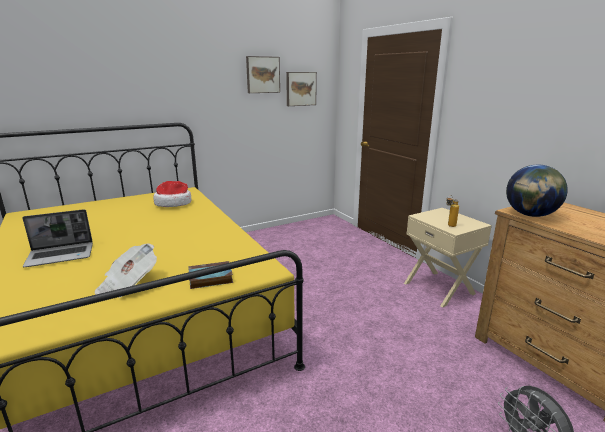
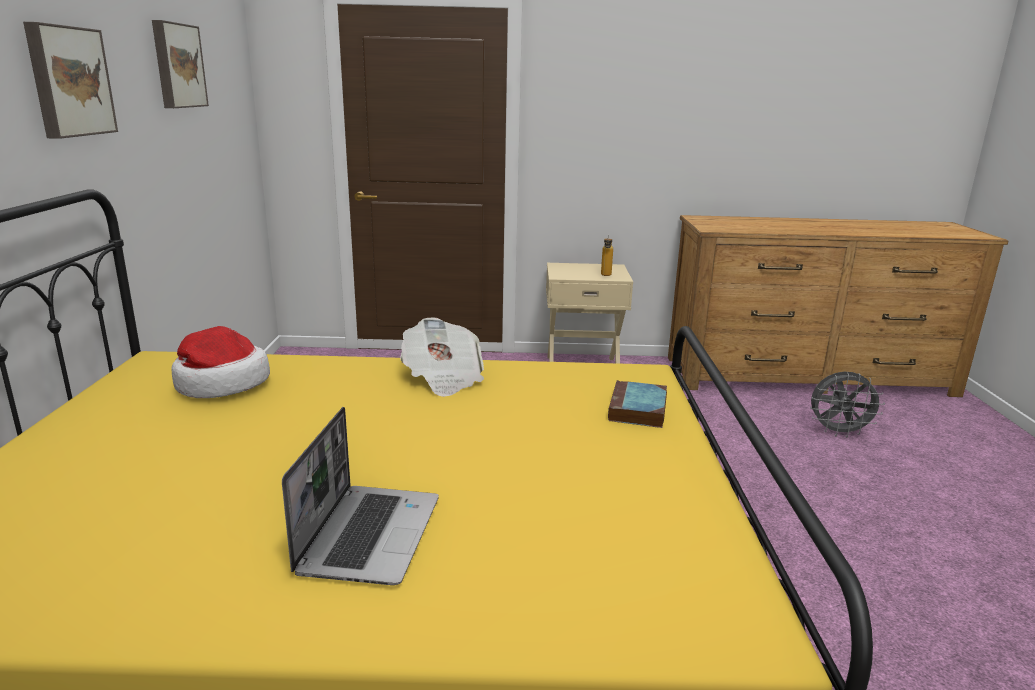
camera: 60 degrees left, 0 degrees up
newspaper [94,243,157,298] -> newspaper moved to [400,317,484,397]
picture [286,72,317,106] -> picture moved to [23,22,118,139]
globe [506,165,568,217] -> none

